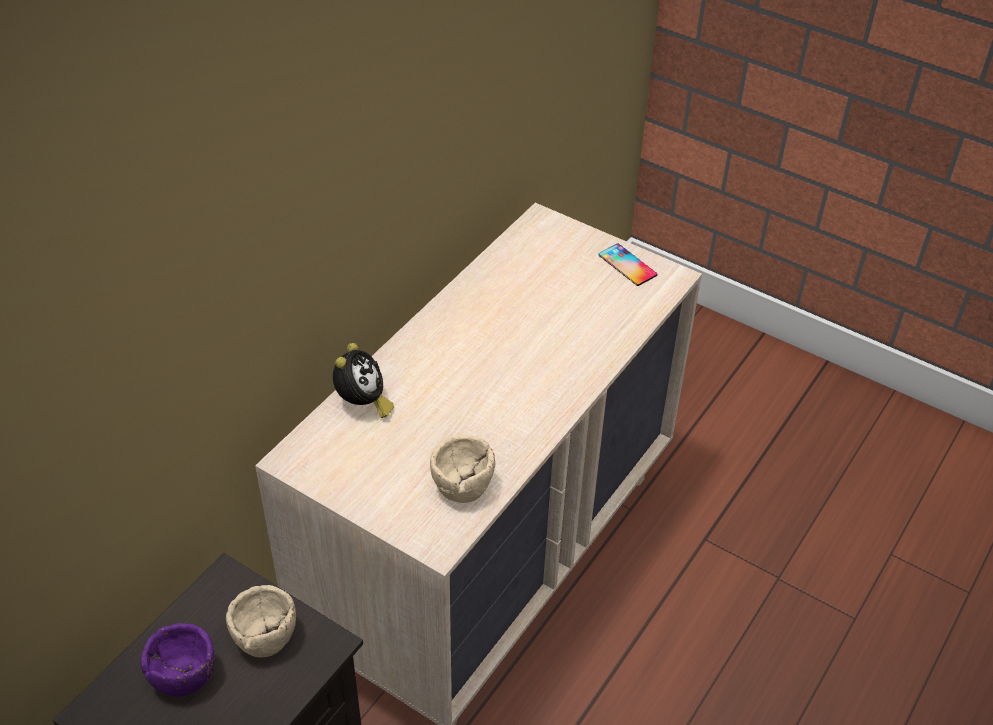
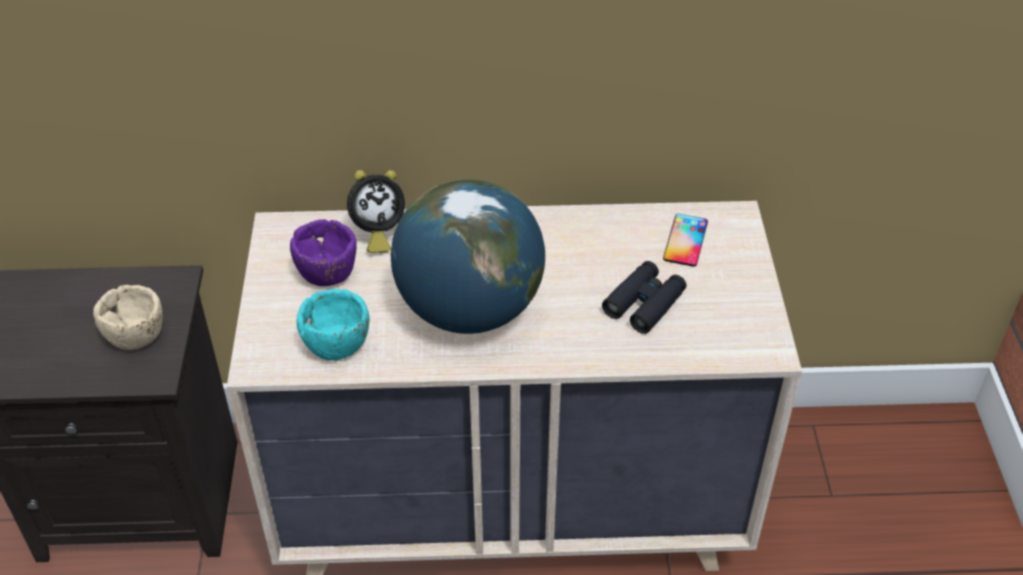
camera: 55 degrees right, 0 degrees up
purple bowl [141,623,215,697] -> purple bowl moved to [290,219,357,286]
beige bowl [430,434,495,503] -> turquoise bowl [297,289,369,360]
phone [598,244,657,286] -> phone moved to [663,213,708,267]
none -> globe [391,179,545,334]
none -> black binoculars [602,261,687,334]

